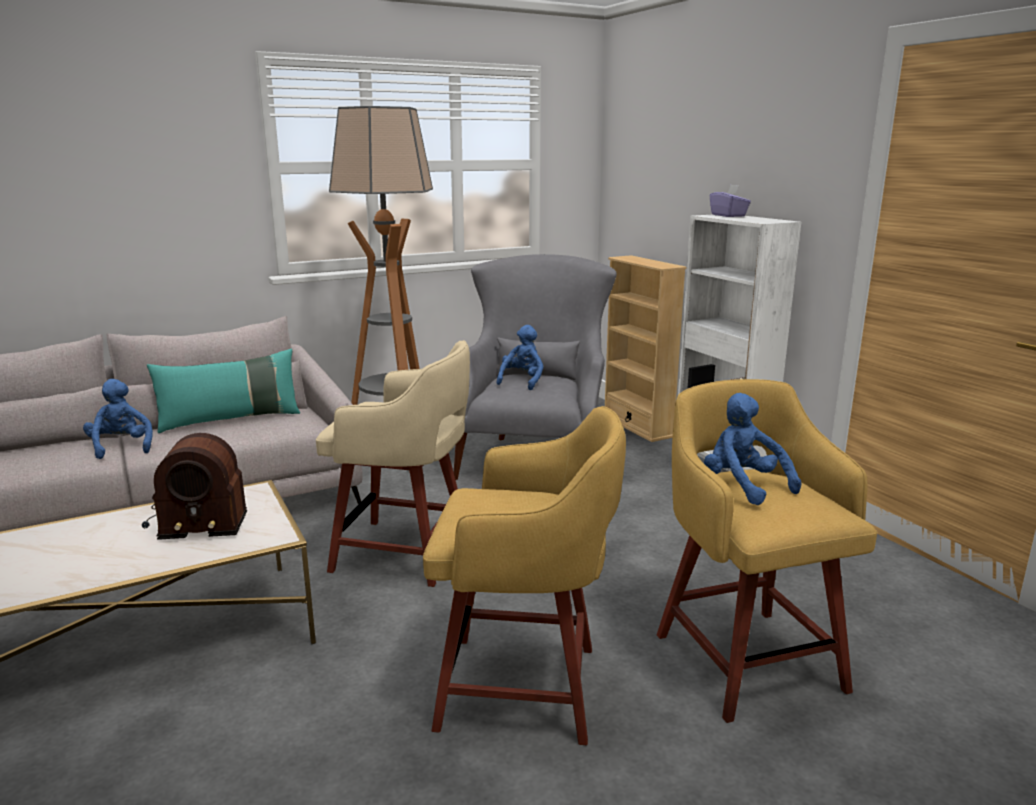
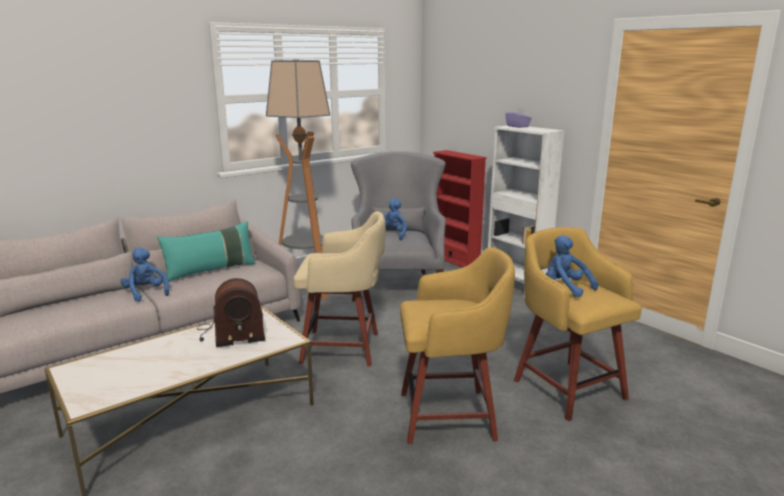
camera: 10 degrees left, 0 degrees up
beige bookcase [605,255,686,442] -> red bookcase [433,150,487,267]

